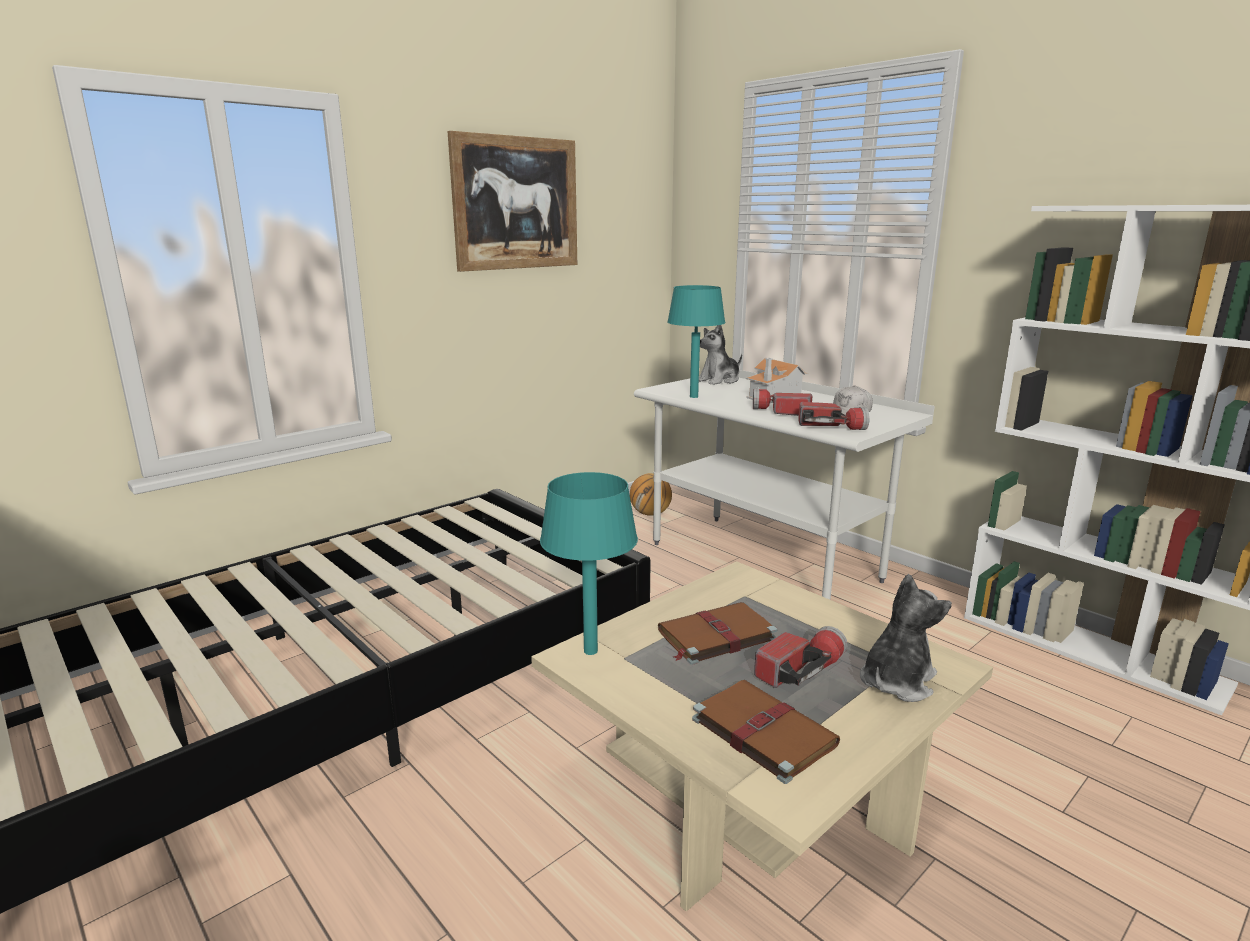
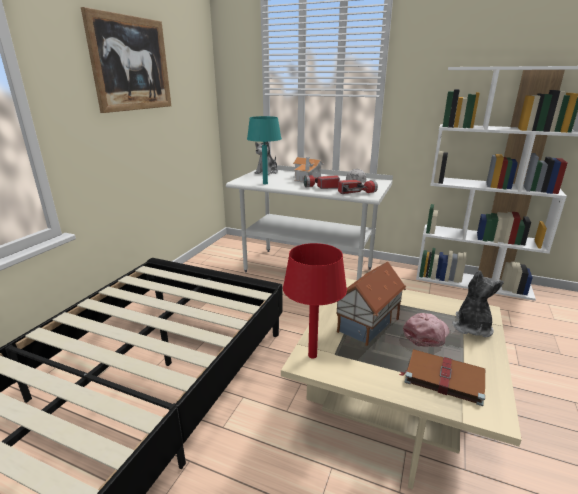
camera: 25 degrees left, 5 degrees up
turquoise table lamp [540,472,638,655] -> red table lamp [283,243,347,359]
basketball [630,473,672,516] -> none
brown book [658,602,778,665] -> toy house [337,262,406,346]
flashlight [754,626,848,688] -> pink cap [403,313,449,347]

